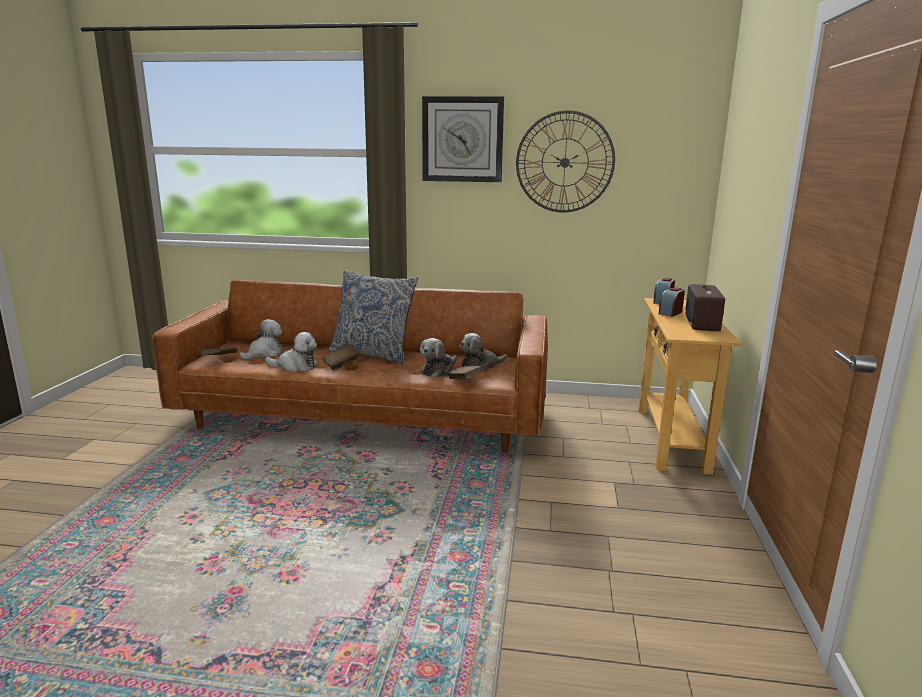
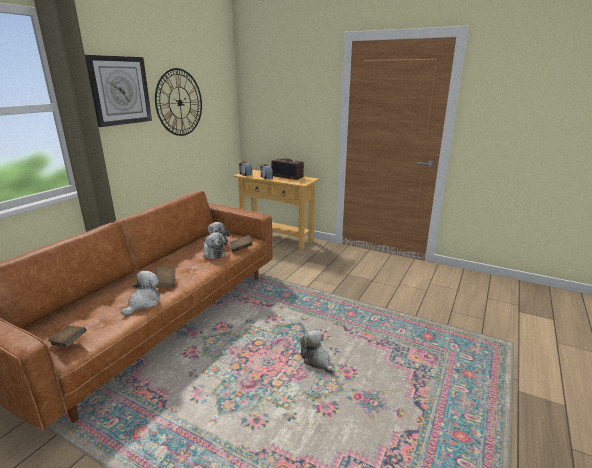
camera: 70 degrees left, 5 degrees up
plush toy [239,319,283,360] -> plush toy moved to [301,330,335,374]
pillow [329,270,418,365] -> none

